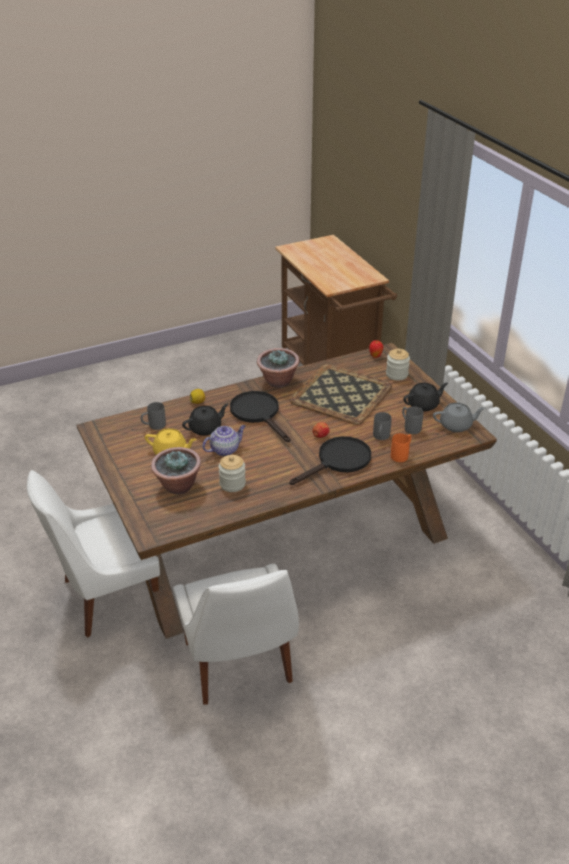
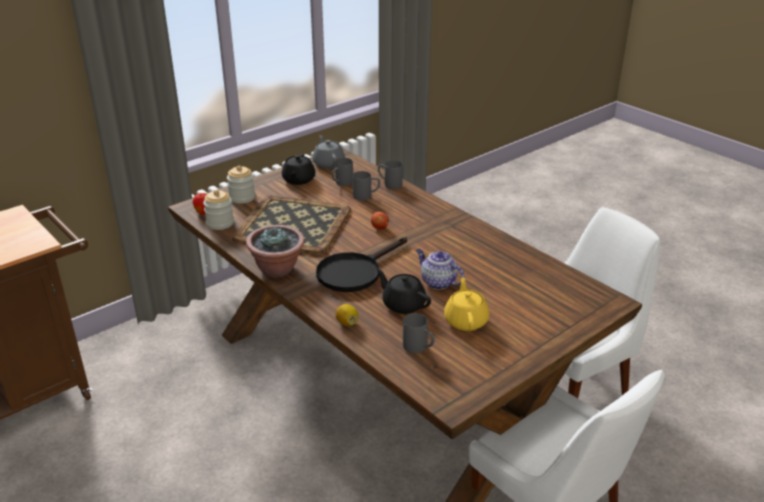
camera: 105 degrees left, 5 degrees down
potted plant [151,447,201,494] -> none
jar [218,455,246,492] -> jar moved to [203,190,234,230]
black frying pan [290,436,371,485] -> none
orange mug [391,433,411,462] -> grey mug [378,160,403,189]
black teapot [403,383,448,411] -> black teapot turned 135 degrees counterclockwise [282,154,315,185]

